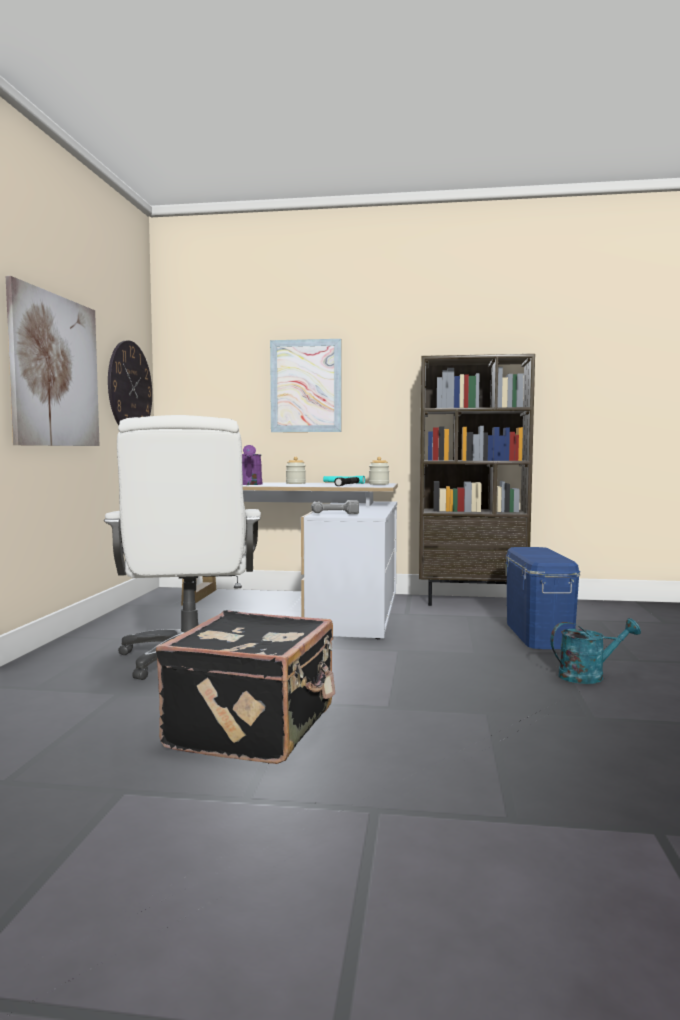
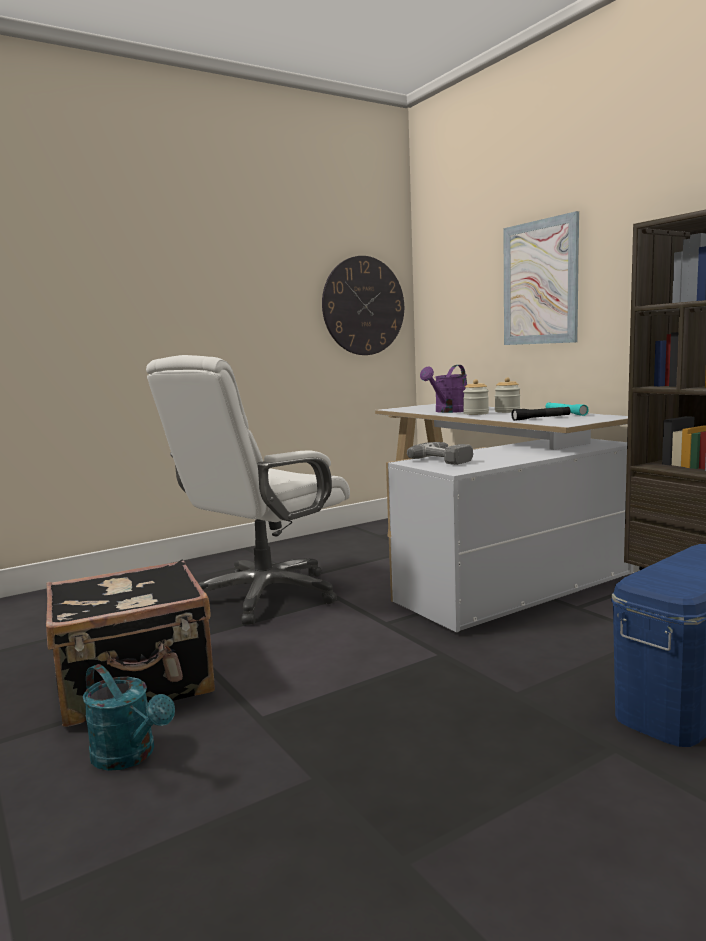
camera: 50 degrees right, 5 degrees up
picture [6,276,100,446] -> none
jar [369,457,389,485] -> jar moved to [463,379,489,415]
turquoise watering can [550,618,641,684] -> turquoise watering can moved to [83,664,175,771]

